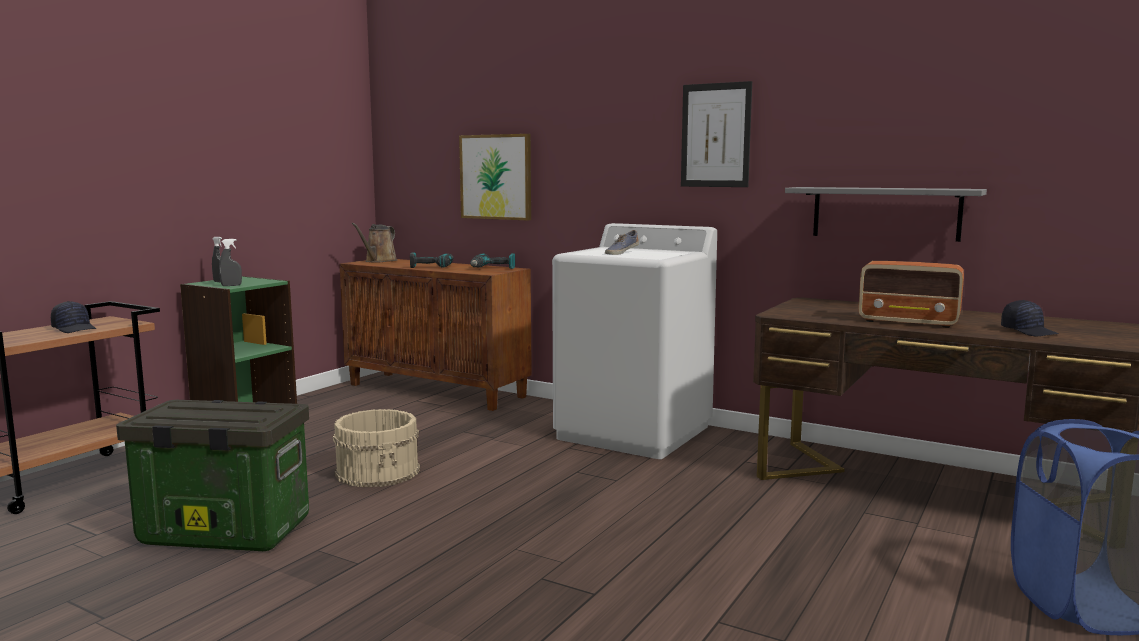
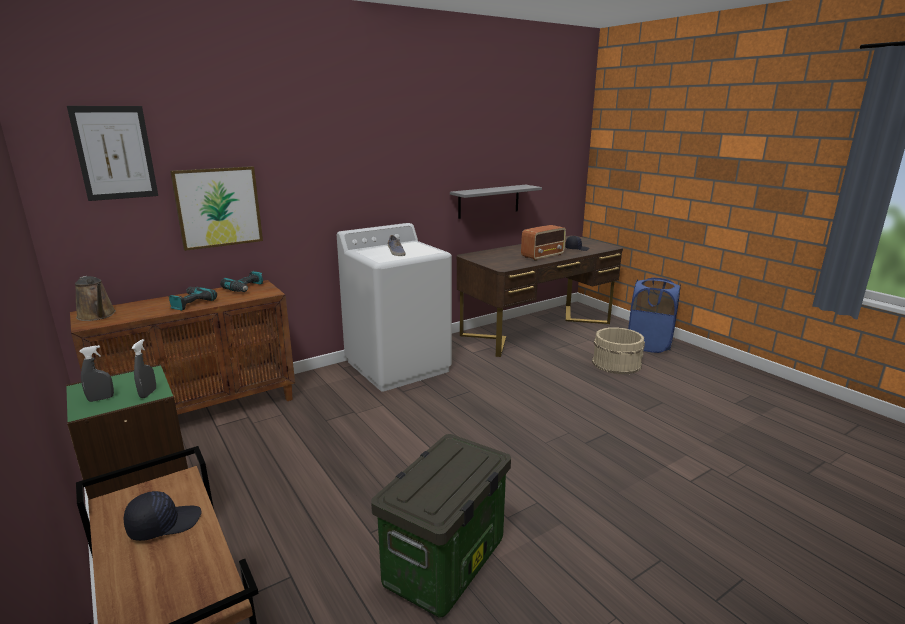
camera: 65 degrees left, 10 degrees up
beige bucket [333,409,420,487] -> beige bucket moved to [592,327,645,374]
picture [681,81,752,187] -> picture moved to [67,106,158,201]

